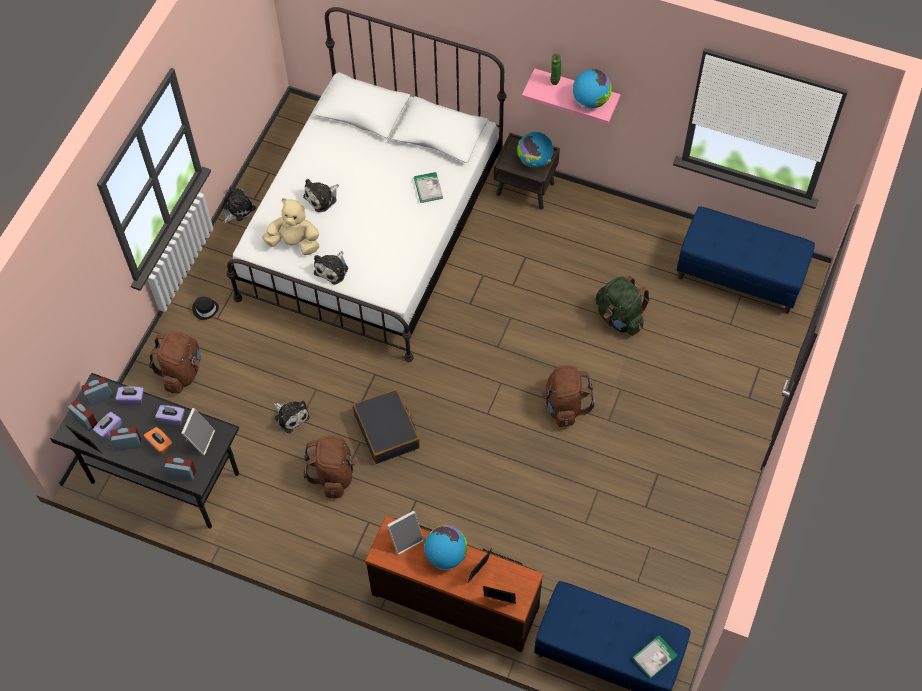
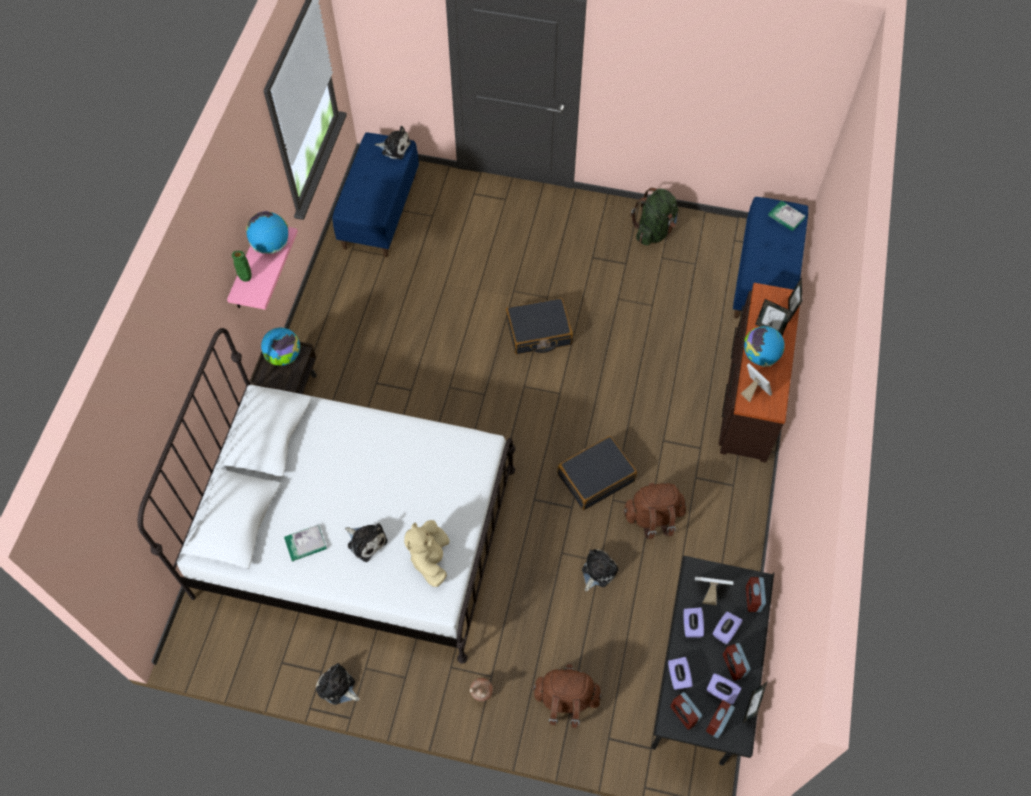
camera: 100 degrees left, 0 degrees up
orange tissue box [144,427,173,455] -> purple tissue box [712,612,743,644]
black hat [192,297,219,320] -> brown vase [470,678,493,701]
plush toy [314,251,348,285] -> plush toy moved to [375,126,411,159]
book [414,172,443,203] -> book moved to [284,525,327,562]
brown backpack [541,365,595,427] -> black suitcase [506,298,573,354]
green backpack [595,276,650,336] -> green backpack moved to [631,188,678,246]

